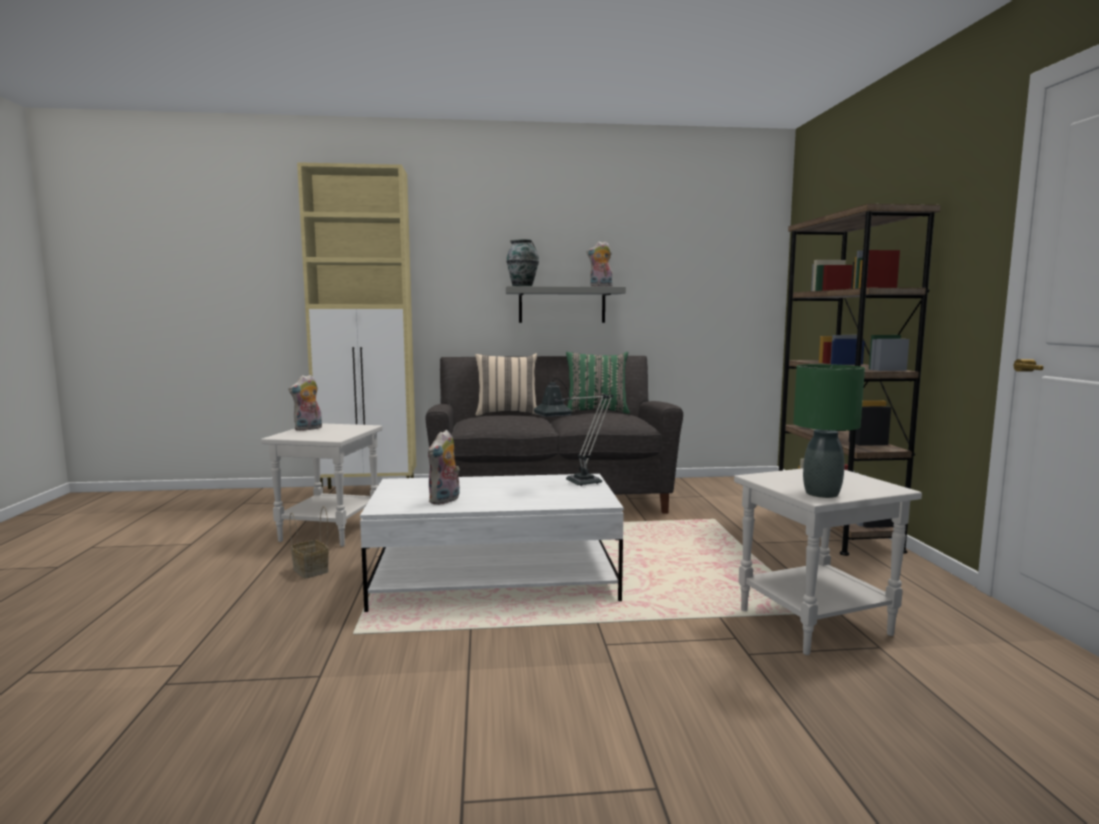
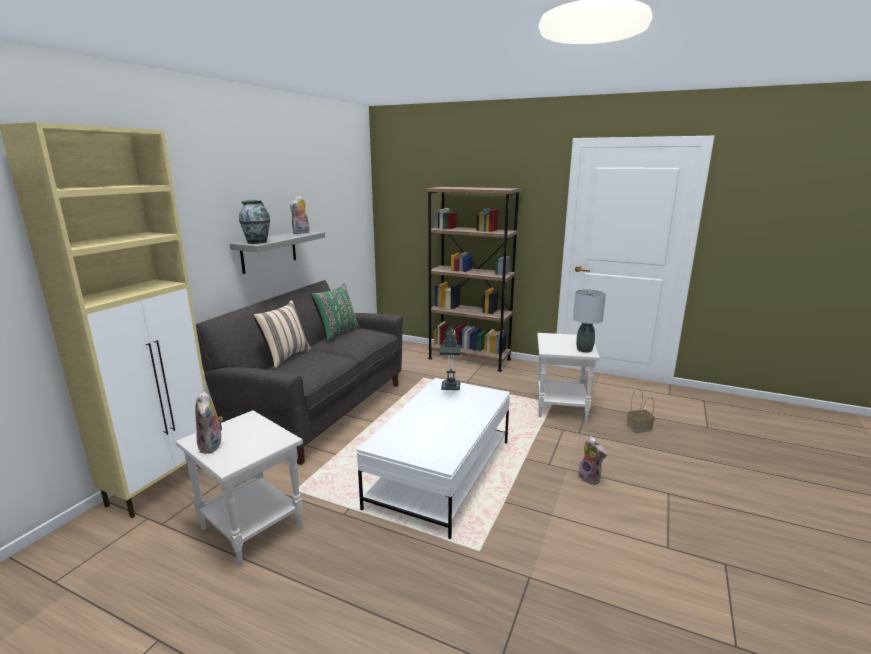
camera: 60 degrees left, 10 degrees up
basket [289,506,329,579] -> basket moved to [627,388,655,433]
plush toy [428,430,460,505] -> plush toy moved to [578,436,607,485]
green table lamp [793,364,865,498] -> grey table lamp [573,289,606,353]

